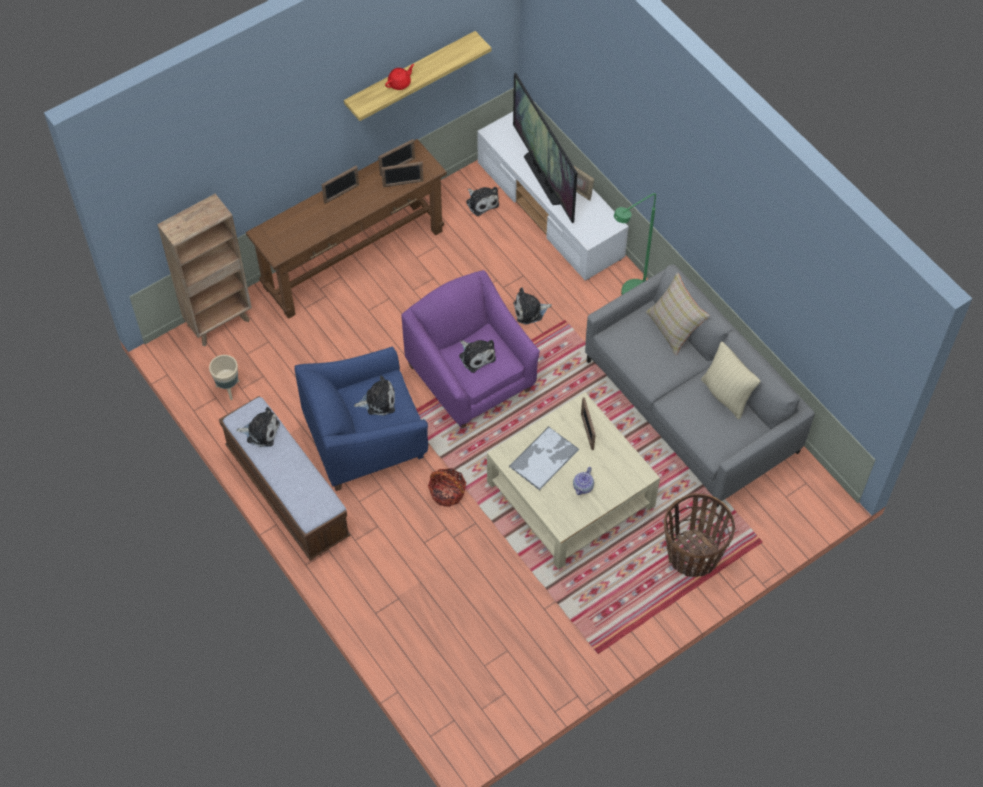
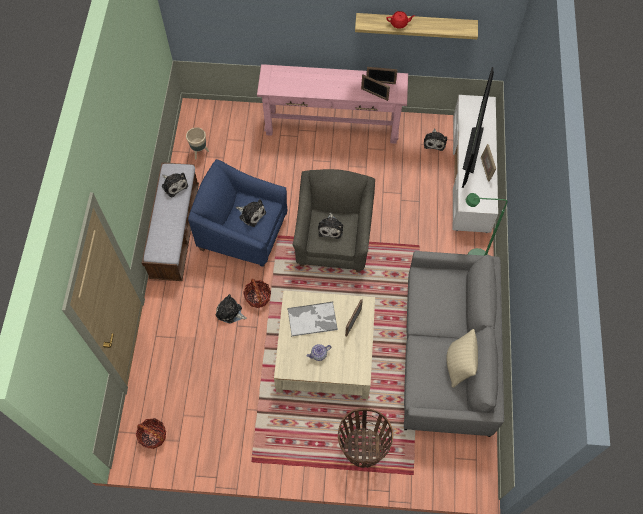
camera: 40 degrees right, 5 degrees up
brown bookcase [157,194,252,346] -> none
brown console table [246,139,447,319] -> pink console table [257,64,408,144]
picture frame [321,165,359,204] -> none
purple armchair [401,270,540,429] -> grey armchair [292,169,375,272]
plush toy [513,287,552,324] -> plush toy moved to [216,294,247,324]
beige pillow [646,272,710,356] -> none
none -> basket [135,418,166,449]

